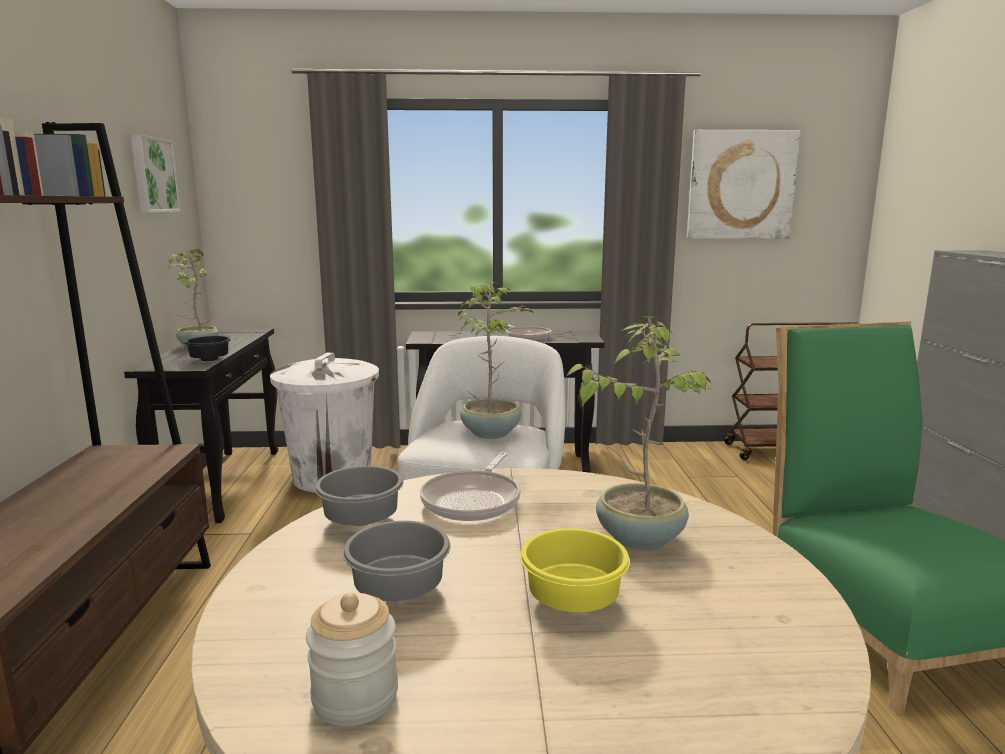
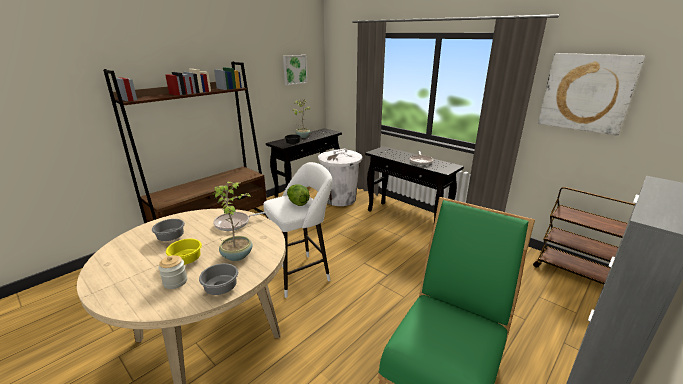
camera: 45 degrees right, 10 degrees up
jar [306,593,398,726] -> jar moved to [158,255,187,289]
grey bowl [315,466,403,526] -> grey bowl moved to [199,263,238,295]
potted plant [458,282,532,439] -> lettuce [287,185,310,206]

